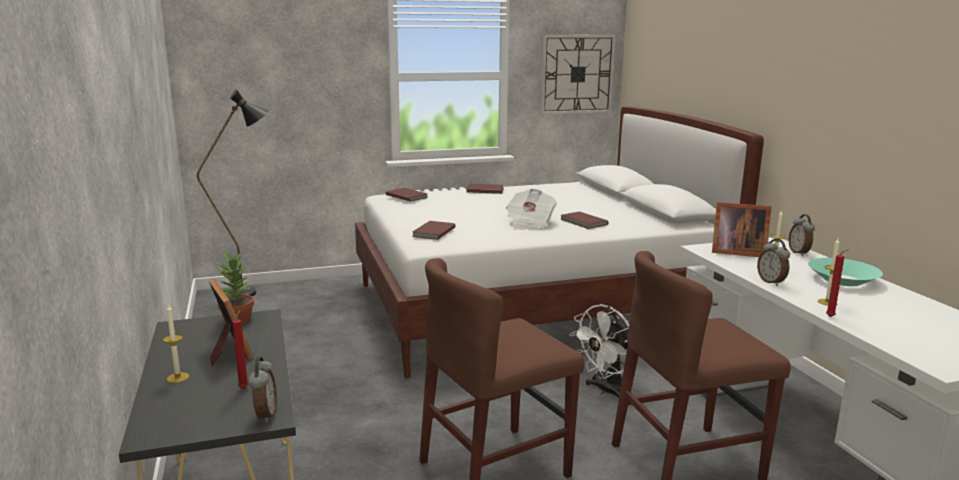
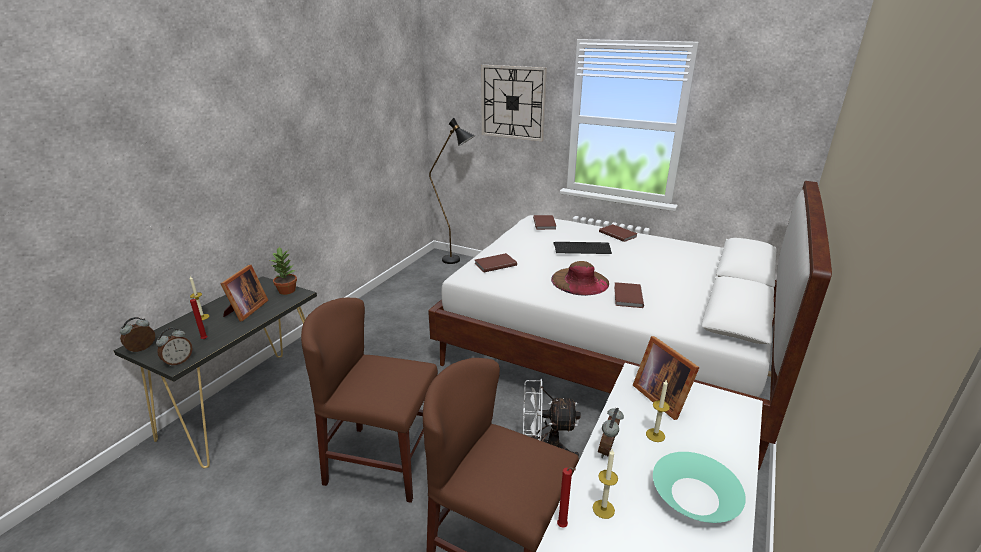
camera: 45 degrees right, 10 degrees up
newspaper [506,188,557,230] -> brown hat [551,261,609,296]
wall clock [541,34,616,115] -> wall clock moved to [481,65,547,141]
alarm clock [789,214,815,256] -> alarm clock moved to [120,317,155,353]
none -> keyboard [553,242,612,254]

